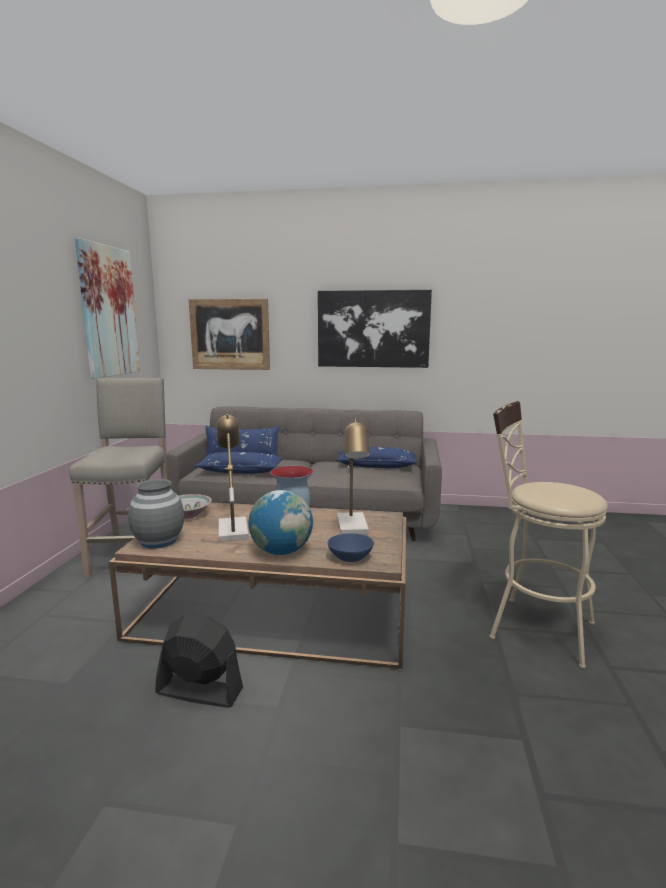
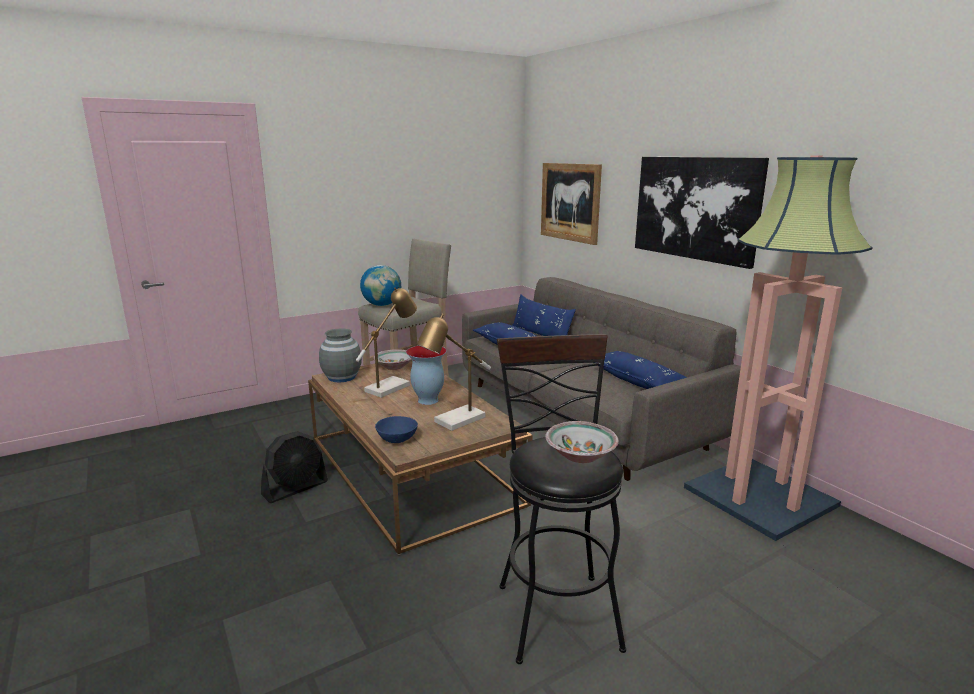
camera: 50 degrees right, 5 degrees up
picture [75,238,140,379] -> none
black fan [155,613,243,708] -> black fan turned 75 degrees clockwise [261,431,328,503]
globe [248,490,313,555] -> globe moved to [360,265,401,306]
beige stool [490,401,608,669] -> black stool [497,334,626,664]
none -> bowl [545,421,619,463]
none -> floor lamp [684,155,873,541]

